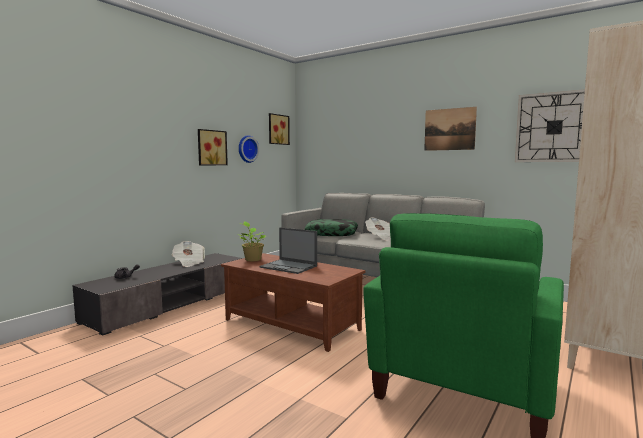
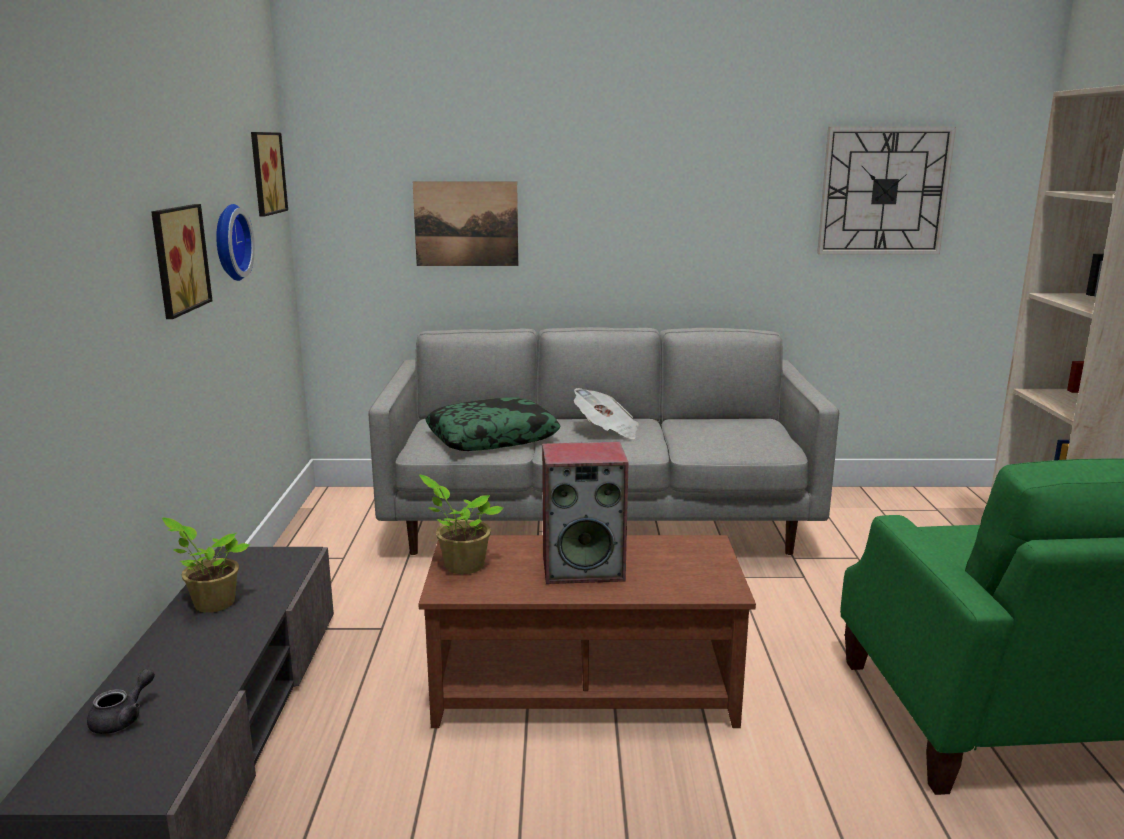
camera: 35 degrees left, 10 degrees up
newspaper [171,241,205,267] -> potted plant [162,517,250,613]
laptop [260,227,317,274] -> speaker [542,442,628,584]
picture [424,107,477,151] -> picture moved to [413,181,518,266]

